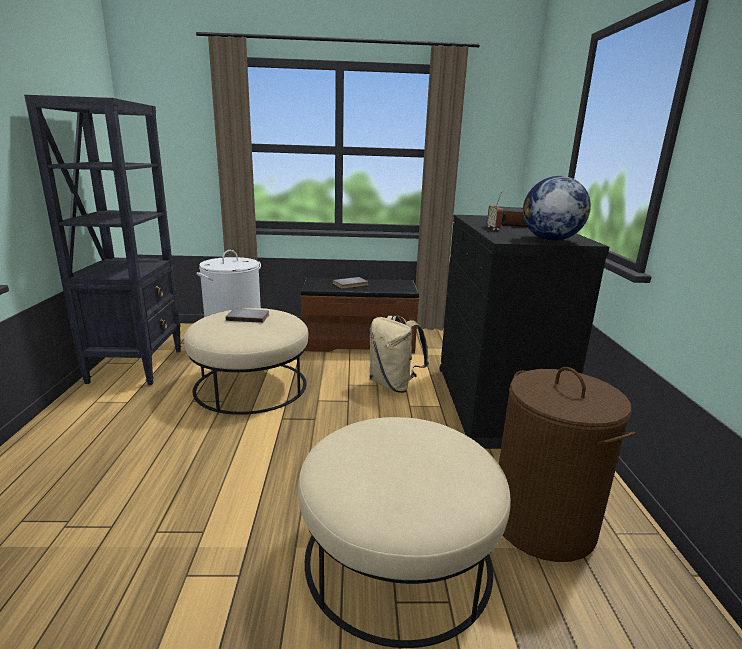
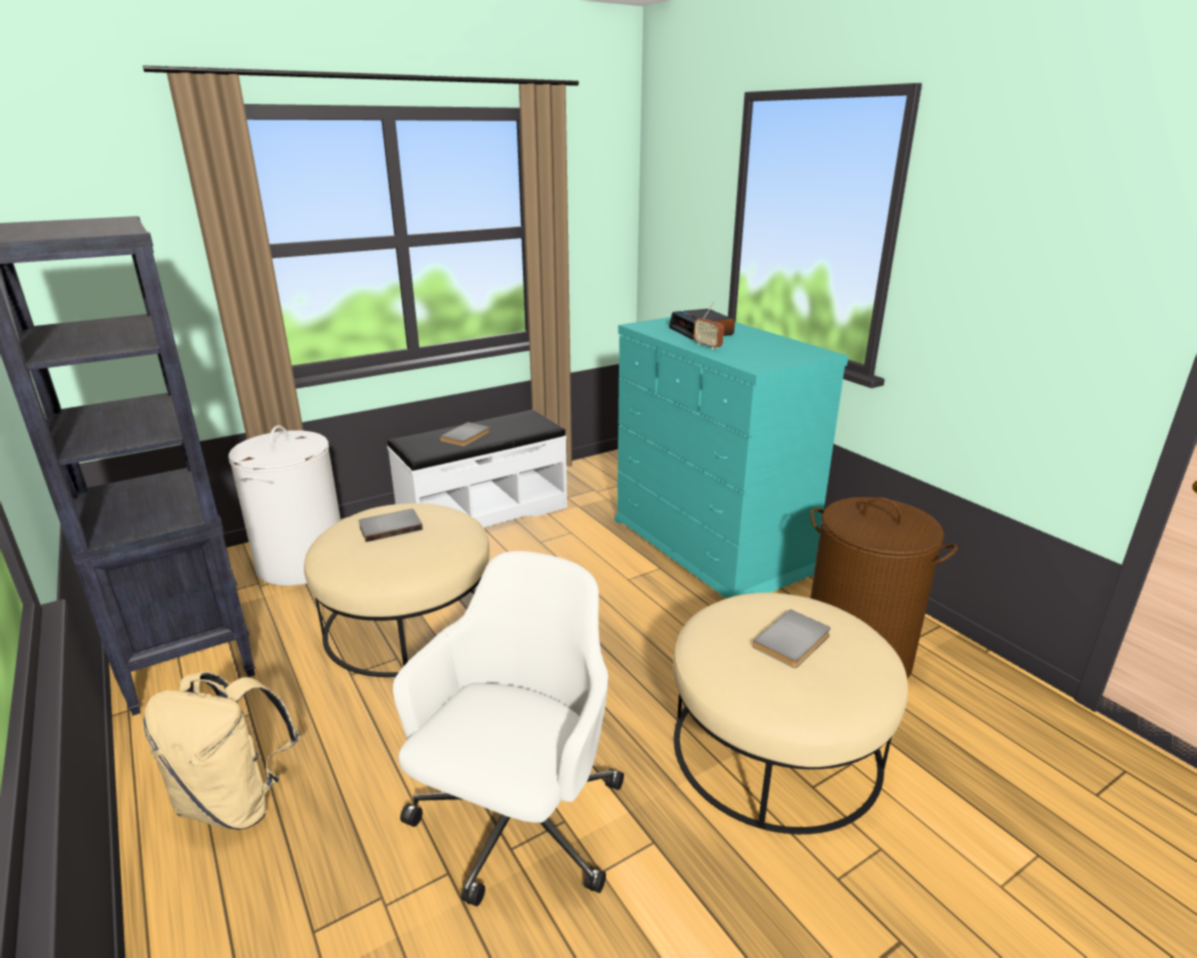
camera: 30 degrees left, 5 degrees up
brown bench [300,278,419,353] -> white bench [387,410,567,528]
beige backpack [369,315,429,393] -> beige backpack moved to [143,671,300,830]
black dresser [440,215,609,449] -> turquoise dresser [615,317,848,599]
globe [523,176,591,241] -> none
none -> white office chair [393,551,624,906]
none -> grey book [752,609,831,668]

